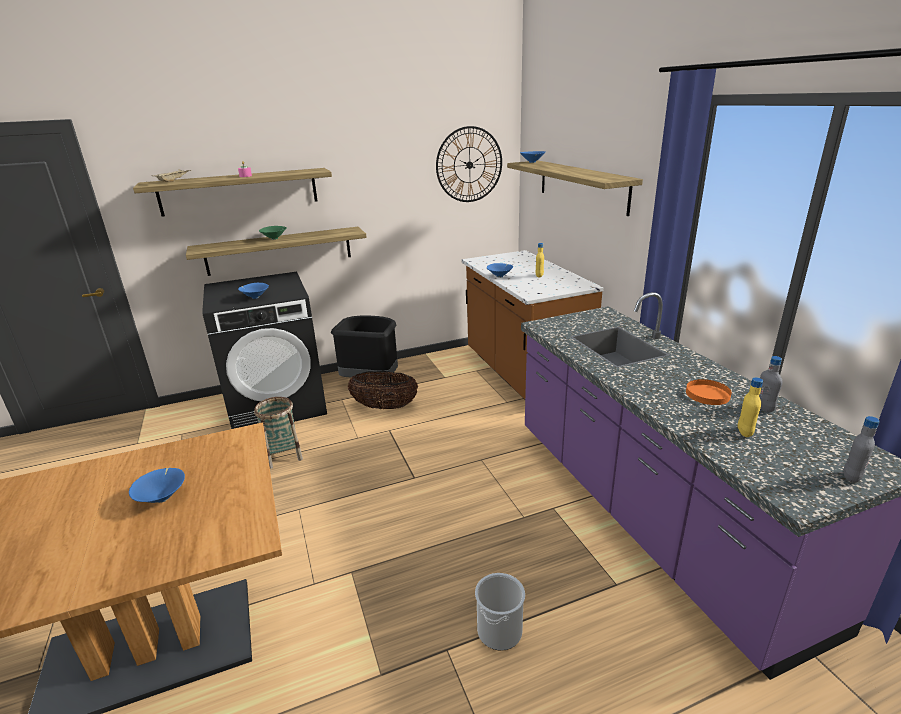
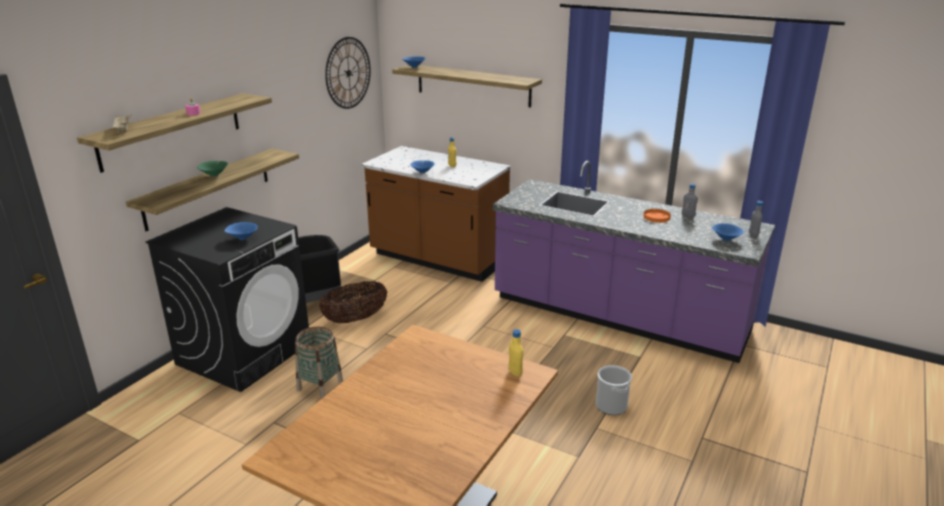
camera: 40 degrees left, 0 degrees up
blue bowl [129,468,185,503] -> blue bowl moved to [712,223,744,241]
yellow bottle [738,377,763,437] -> yellow bottle moved to [508,329,523,377]

